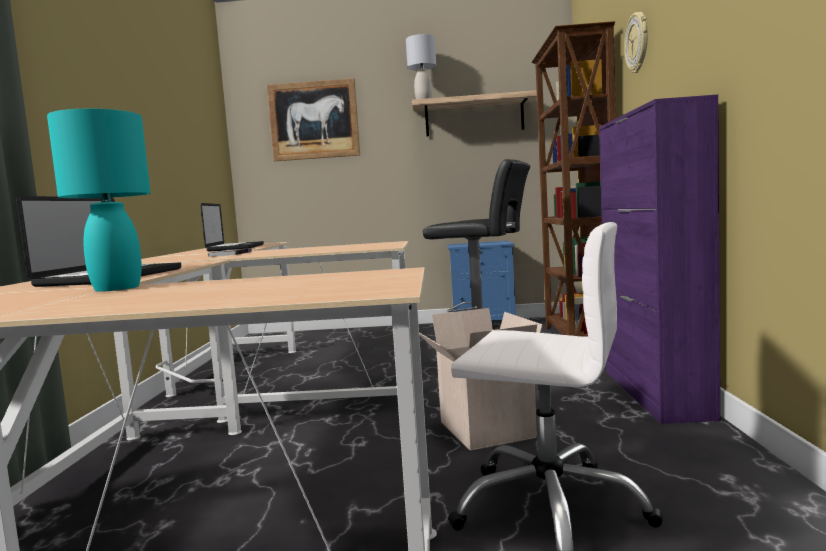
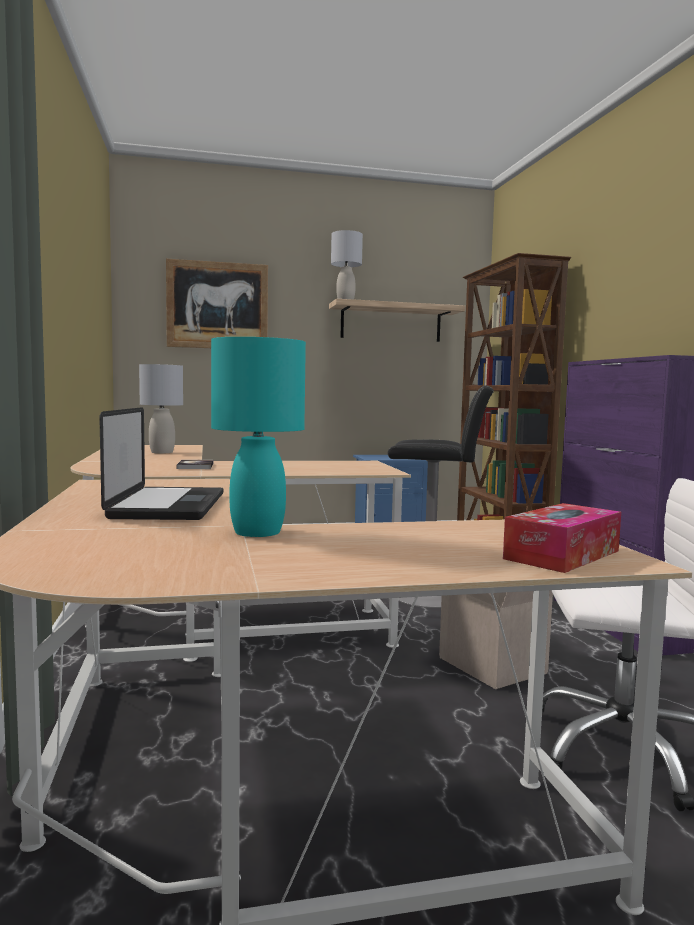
camera: 15 degrees left, 0 degrees up
laptop [200,203,264,252] -> grey table lamp [139,364,183,454]
wall clock [624,12,648,73] -> none
none -> tissue box [503,503,621,573]

